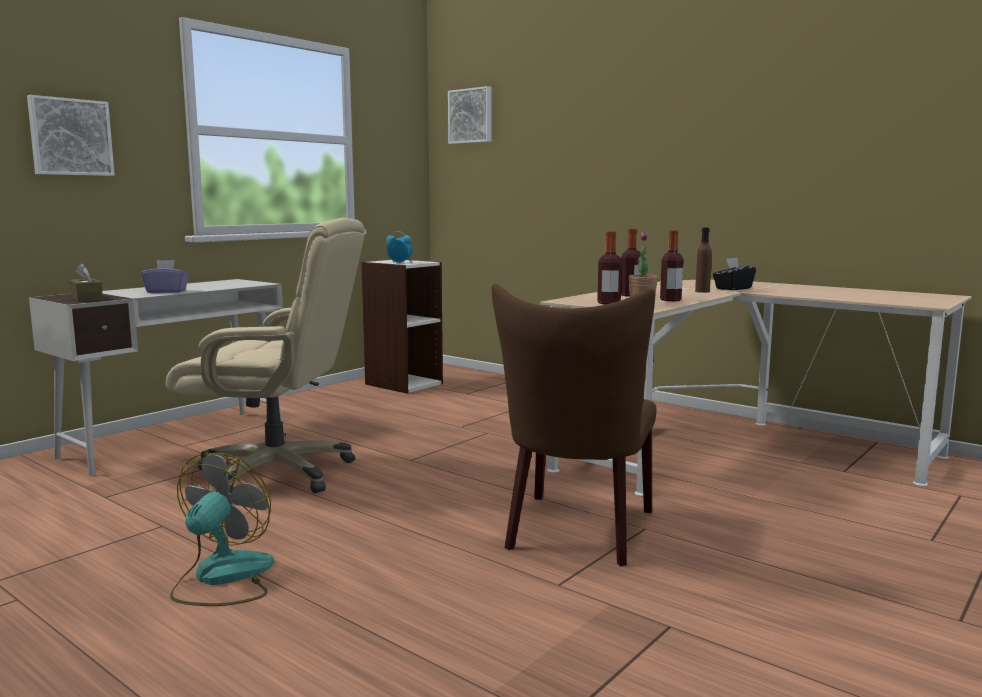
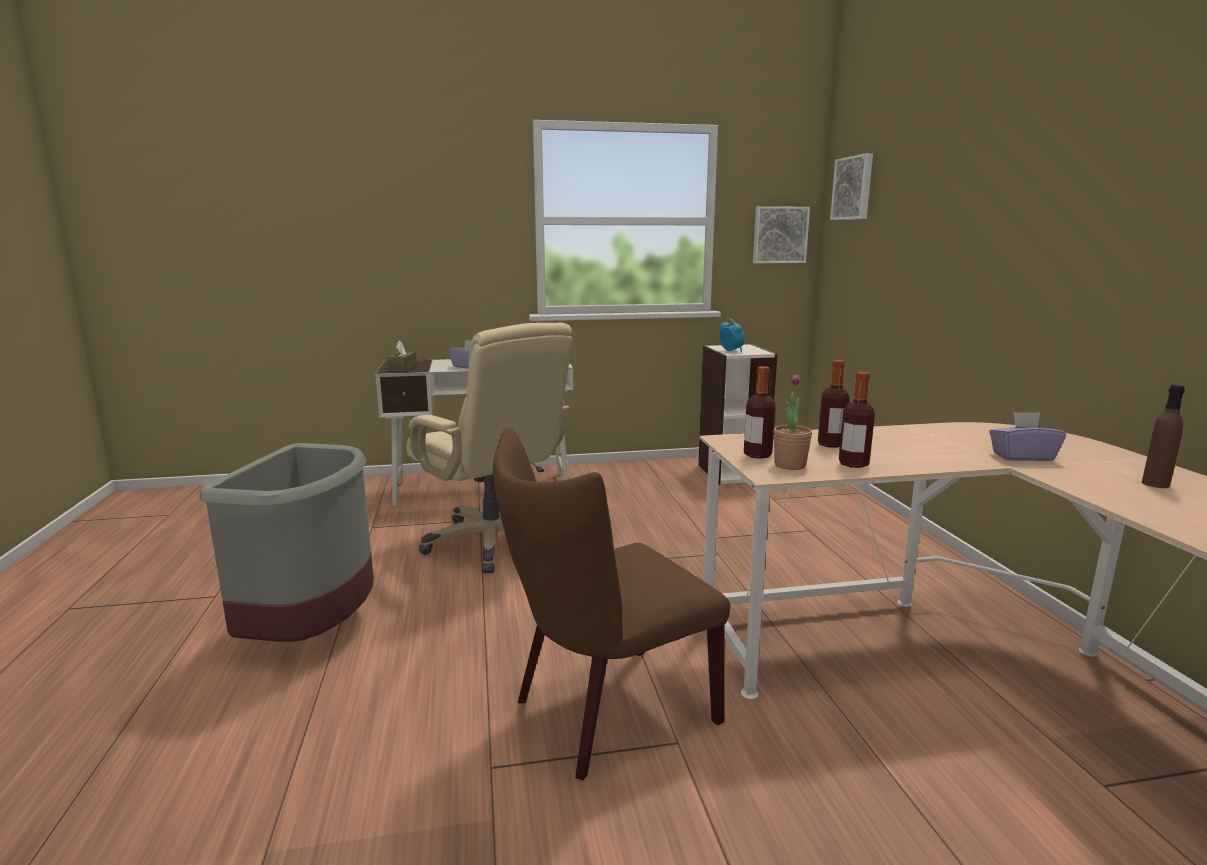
camera: 40 degrees right, 5 degrees up
picture [27,95,115,176] -> picture moved to [753,206,810,263]
fan [170,453,274,606] -> grey trash can [199,443,374,642]
brown bottle [695,228,712,293] -> brown bottle moved to [1142,384,1185,488]
black tissue box [713,258,756,290] -> purple tissue box [989,412,1066,461]

